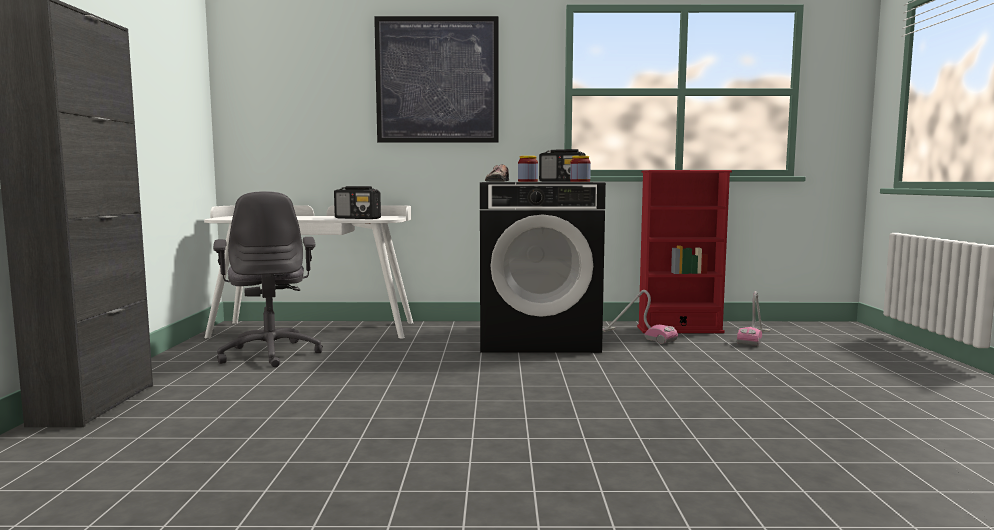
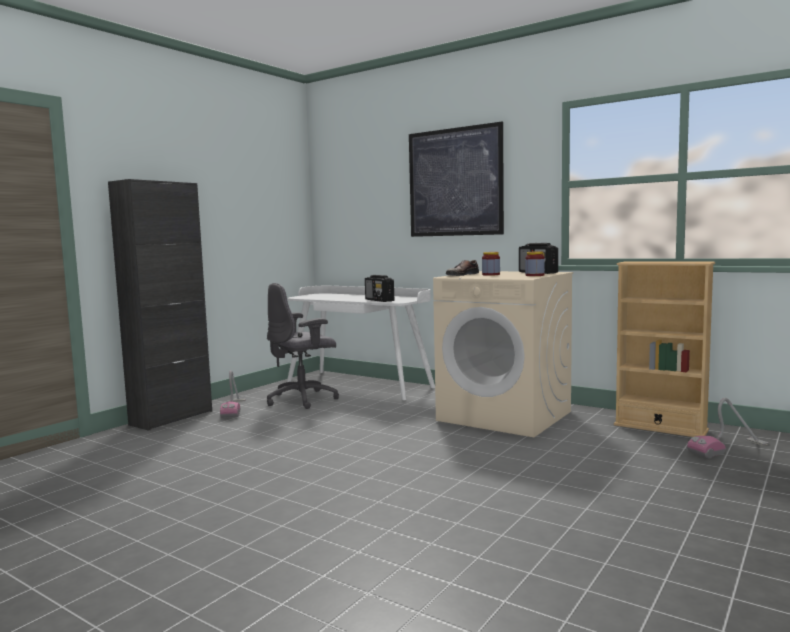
camera: 35 degrees right, 0 degrees up
grey office chair [213,191,323,367] -> grey office chair turned 45 degrees clockwise [267,283,339,409]
black washing machine [480,182,606,353] -> beige washing machine [433,271,573,437]
vacuum cleaner [603,290,678,344] -> vacuum cleaner moved to [220,370,246,418]
red bookcase [637,170,732,333] -> beige bookcase [614,261,715,437]

